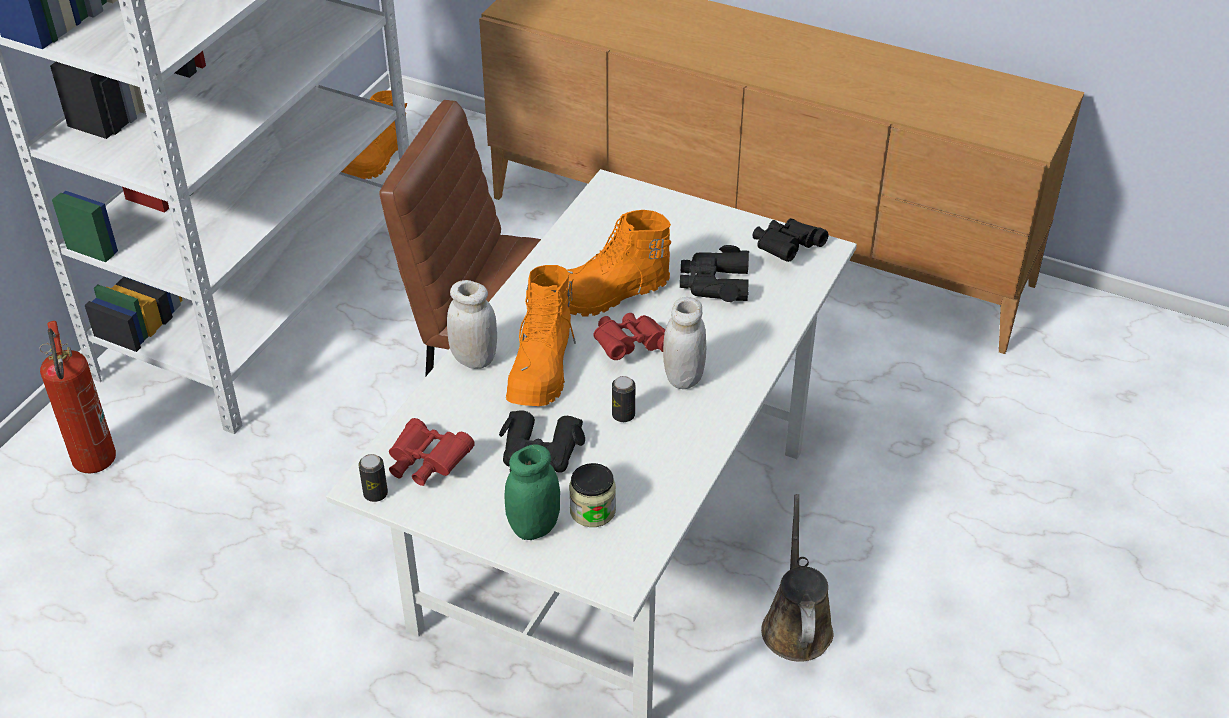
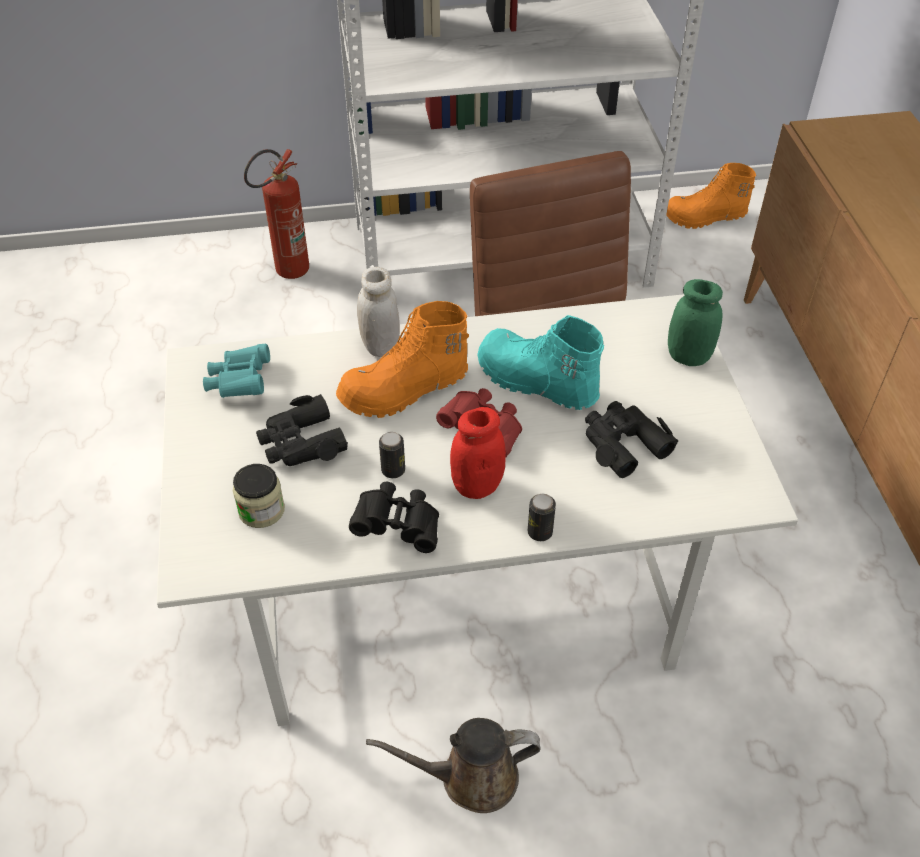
camera: 55 degrees right, 5 degrees up
can [359,454,388,502] -> can moved to [528,494,556,541]
red binoculars [389,418,475,486] -> turquoise binoculars [203,344,270,398]
green jar [505,444,560,540] -> green jar moved to [668,279,723,366]
orange boot [566,210,671,317] -> turquoise boot [477,315,604,410]
white jar [663,297,706,389] -> red jar [450,407,506,499]
black binoculars [753,218,828,262] -> black binoculars moved to [349,482,439,553]
brown watering can [761,494,834,662] -> brown watering can turned 150 degrees counterclockwise [366,718,541,813]

